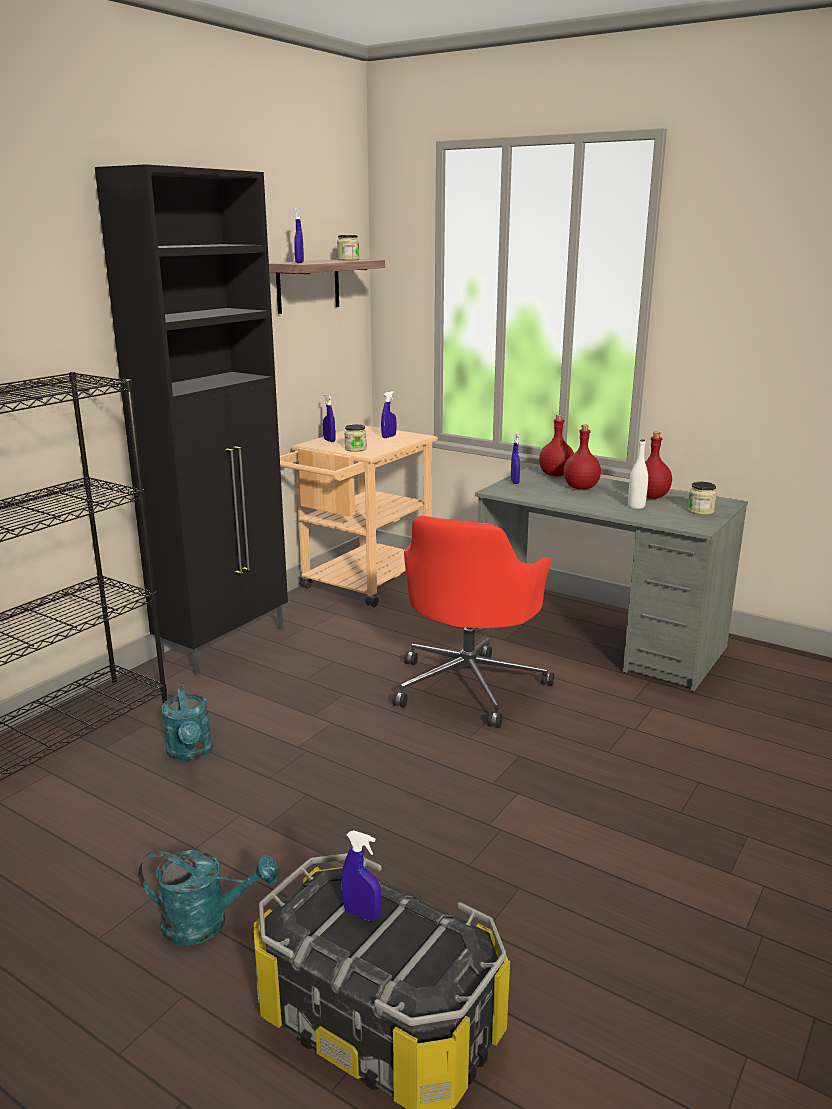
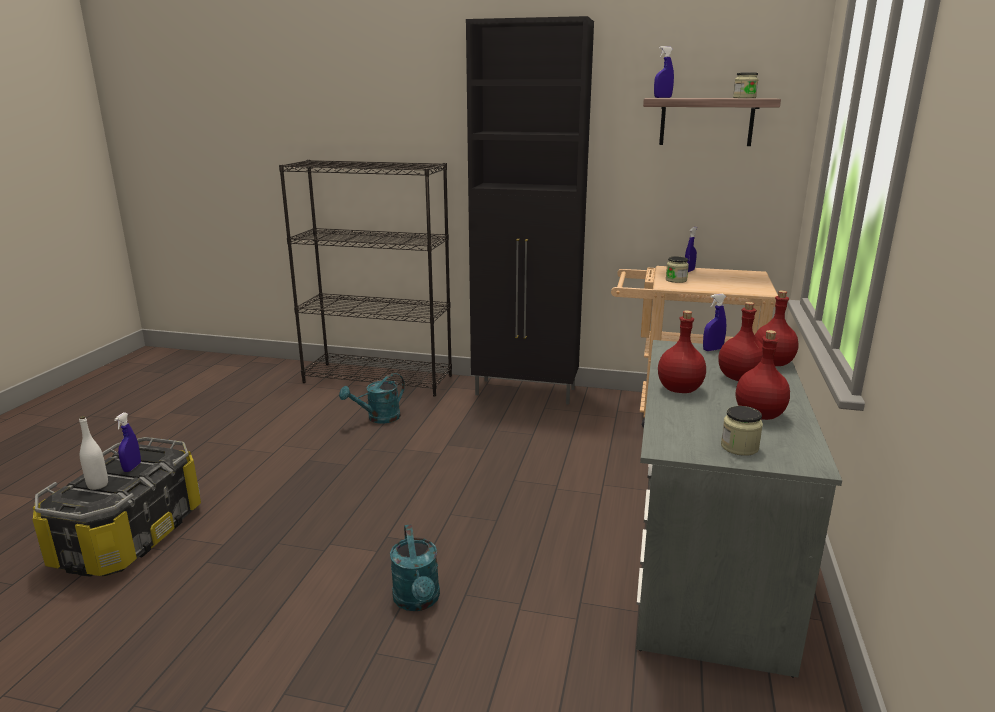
camera: 70 degrees right, 0 degrees up
turquoise watering can [138,850,278,946] -> turquoise watering can moved to [390,524,440,611]
blue spray bottle [381,391,397,438] -> none
red office chair [393,516,554,728] -> none
white bottle [628,439,648,509] -> white bottle moved to [79,416,108,490]
none -> red bottle [658,310,706,393]

